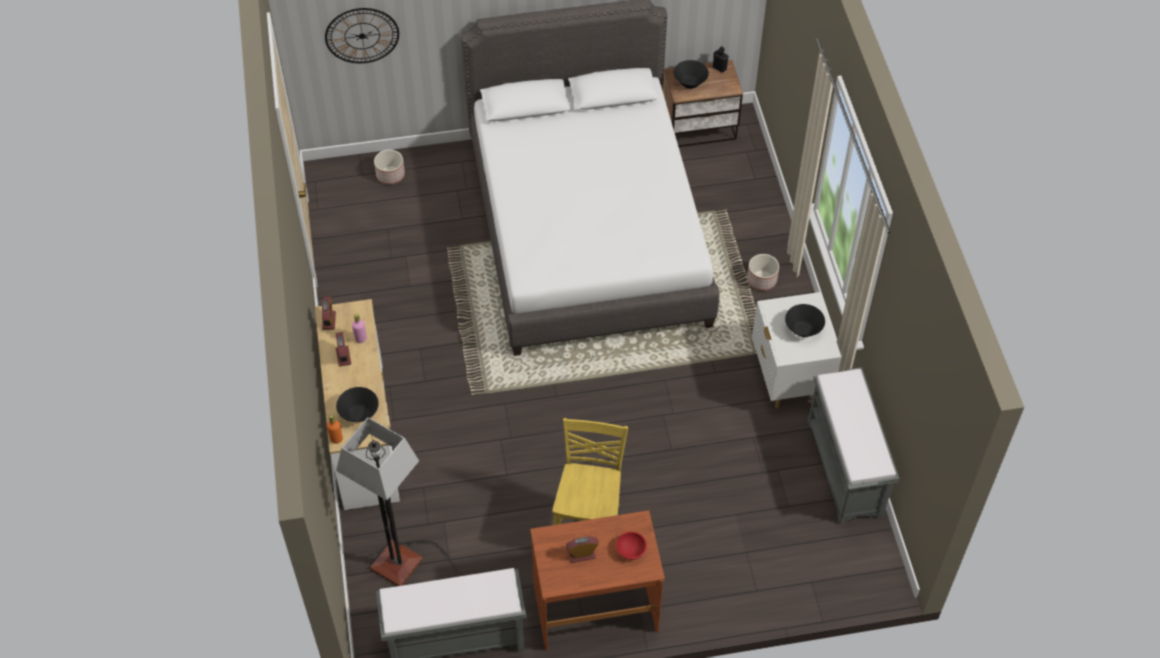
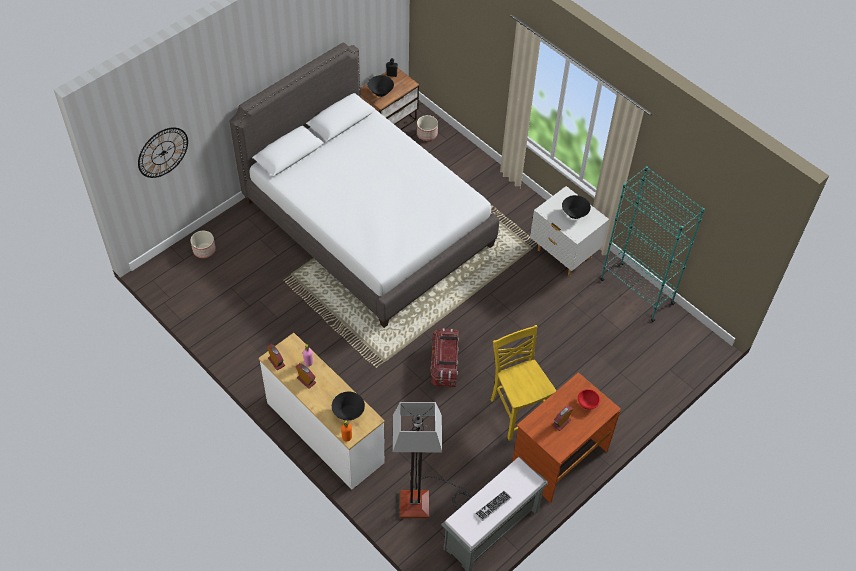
camera: 35 degrees left, 0 degrees up
planter [747,254,779,291] -> planter moved to [417,115,438,141]
grey bench [808,367,899,524] -> turquoise bookcase [600,166,705,322]
none -> storage box [431,328,459,387]
none -> keyboard [475,491,512,521]

